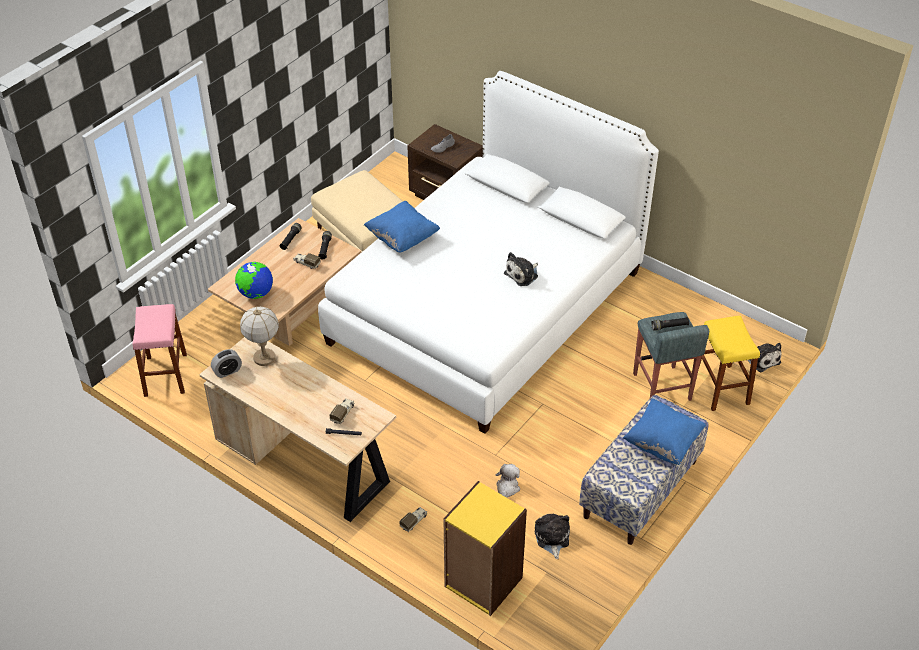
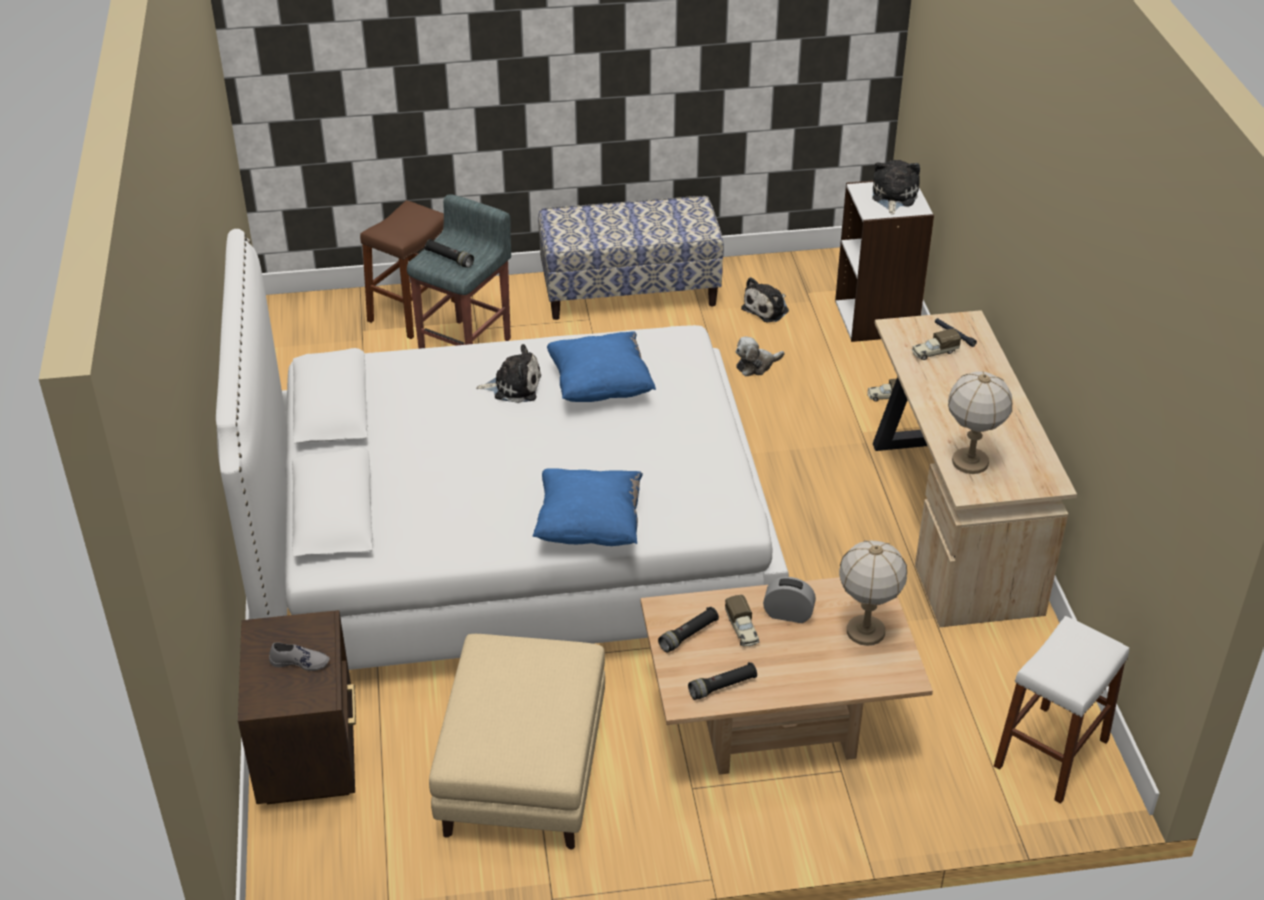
camera: 135 degrees left, 5 degrees down
pink stool [133,304,187,397] -> white stool [994,616,1129,804]
alarm clock [211,349,242,378] -> alarm clock moved to [763,577,816,623]
globe [235,262,273,299] -> table lamp [839,541,907,646]
yellow bookcase [444,481,527,616] -> white bookcase [835,181,934,342]
blue pillow [623,399,706,465] -> blue pillow moved to [547,331,656,402]
yellow stool [699,316,760,411] -> brown stool [360,200,455,339]
plush toy [748,343,782,372] -> plush toy moved to [872,160,920,215]

